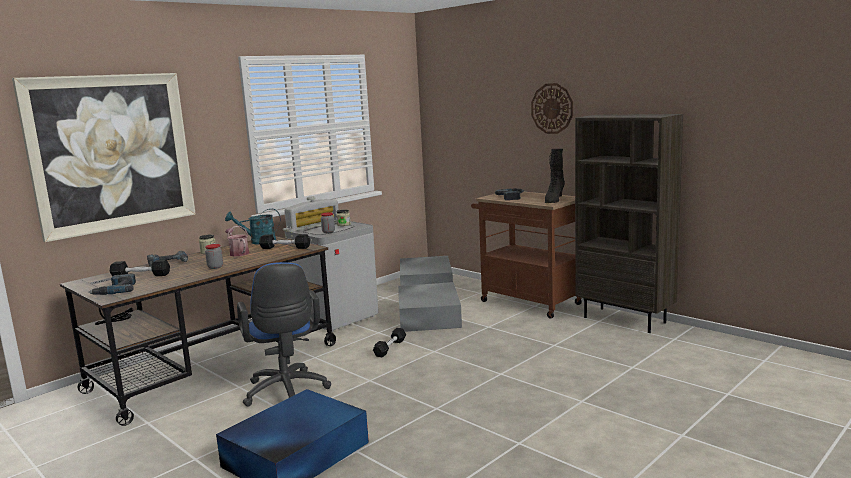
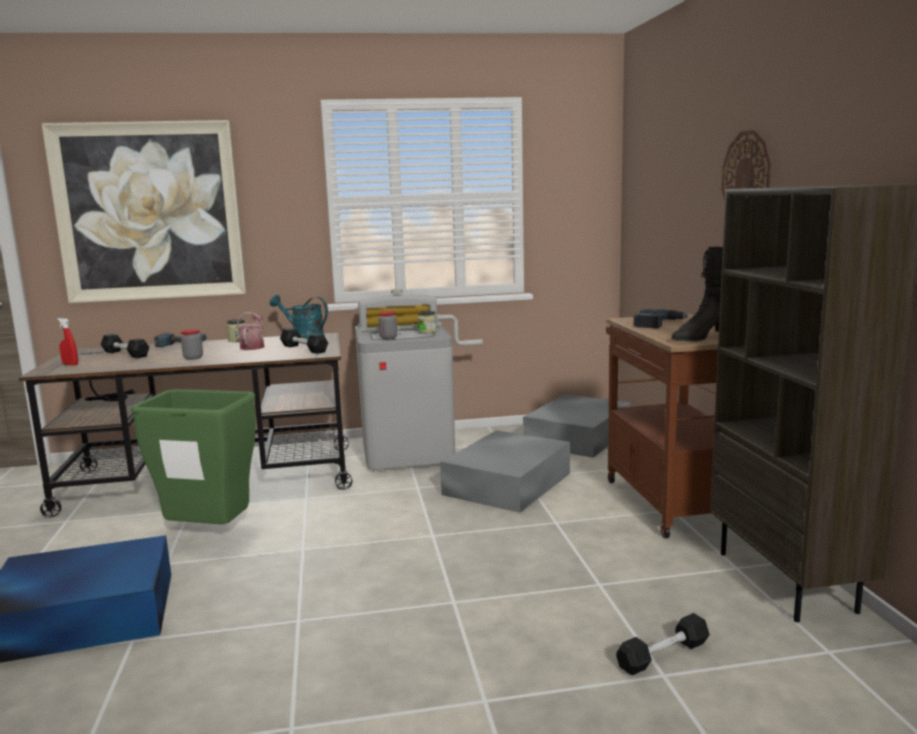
camera: 35 degrees right, 0 degrees up
power drill [88,273,136,295] -> red spray bottle [57,318,78,365]
blue office chair [237,262,331,407] -> green trash can [130,389,256,524]
black dumbbell [373,328,406,357] -> black dumbbell moved to [616,613,710,675]

